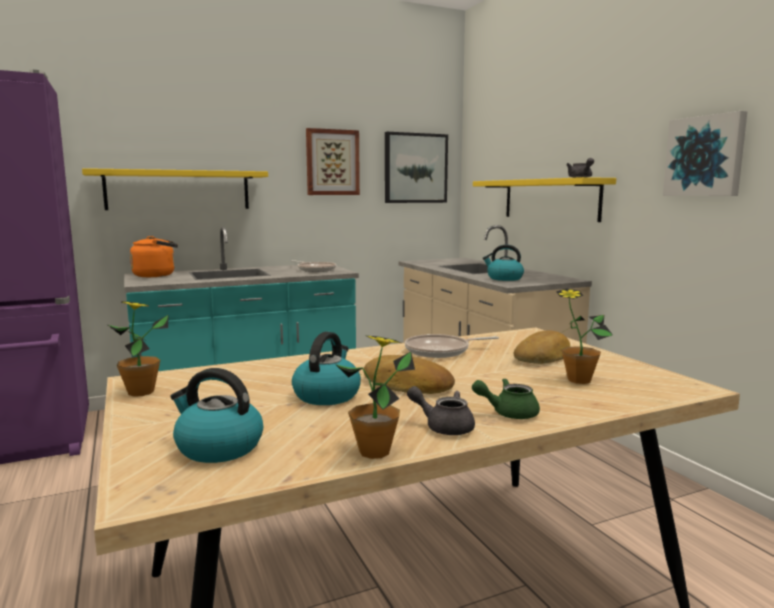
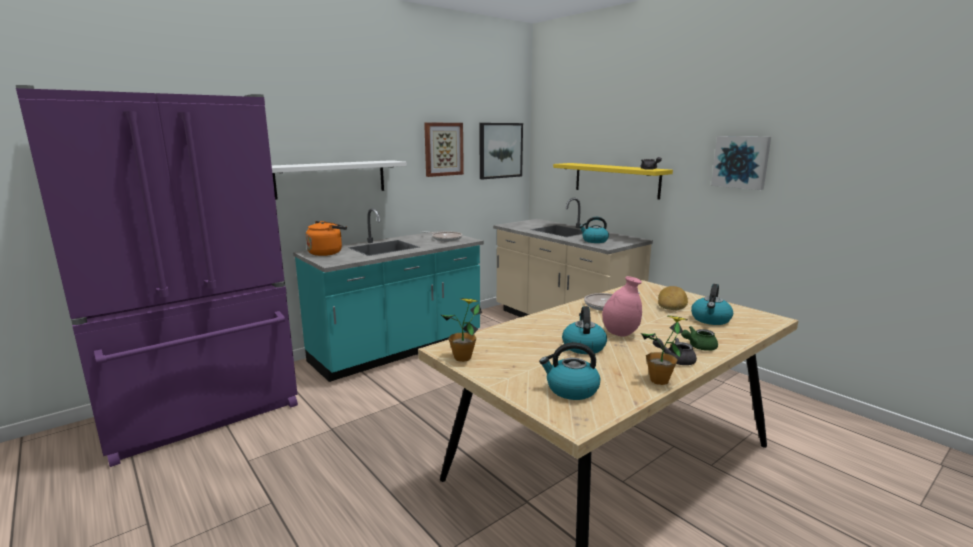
camera: 15 degrees left, 5 degrees up
yellow shelf [82,168,268,210] -> white shelf [272,160,407,200]
bread [364,355,455,394] -> pink vase [602,276,642,337]
potted plant [556,288,613,384] -> kettle [691,284,733,325]

